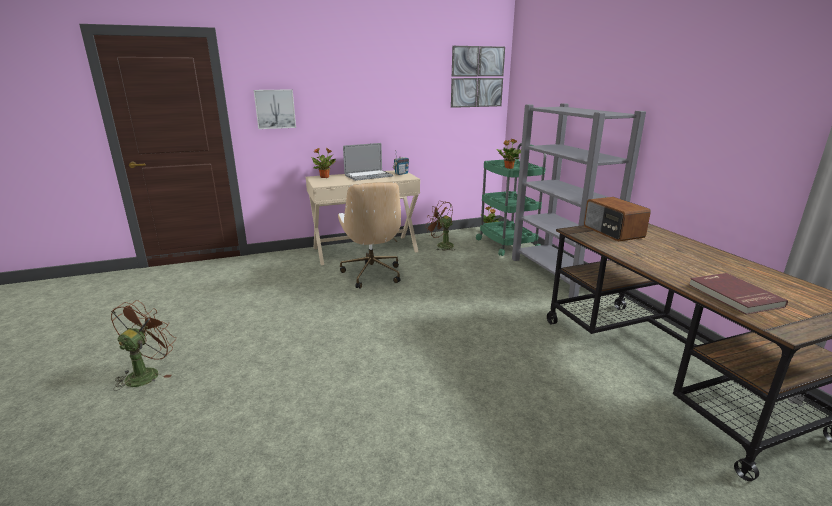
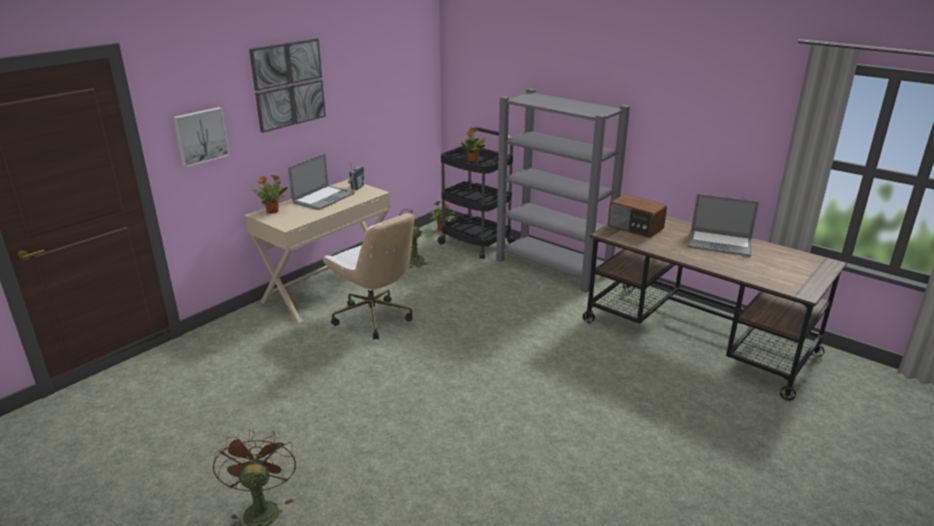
camera: 30 degrees left, 5 degrees up
picture [451,46,505,108] -> picture moved to [249,38,326,133]
green cart [476,143,546,256] -> black cart [437,127,515,259]
red book [689,273,788,315] -> none
none -> laptop [687,194,759,257]

